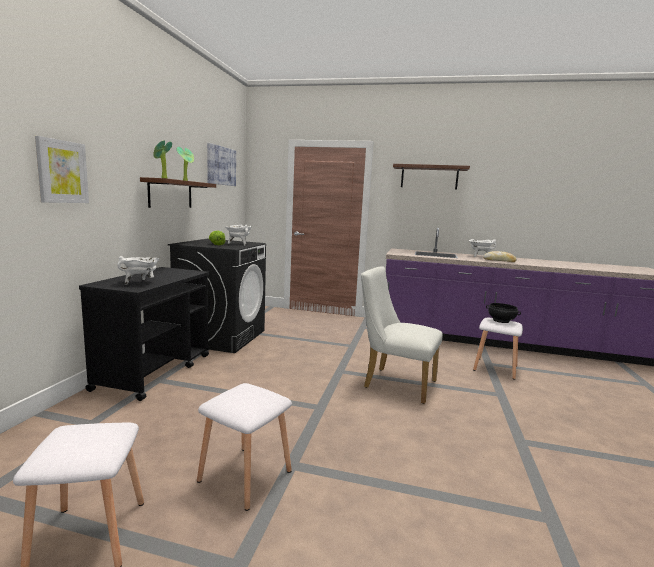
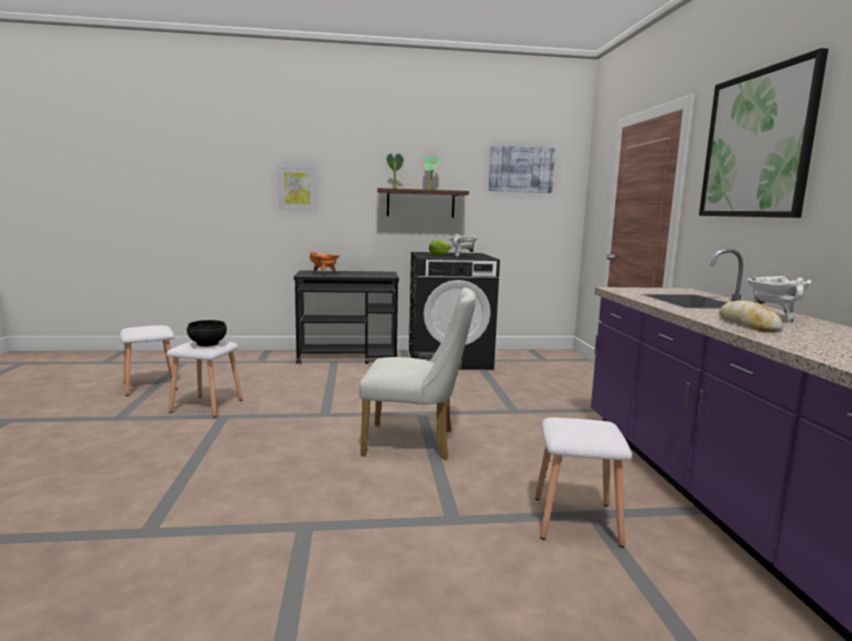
camera: 70 degrees right, 0 degrees up
white cooking pot [117,256,159,285] -> orange cooking pot [310,251,340,274]
white chair [361,267,443,404] -> white chair turned 90 degrees clockwise [359,288,476,459]
brown shelf [393,164,470,190] -> picture [699,48,828,218]
black bowl [486,303,521,323] -> black bowl moved to [187,320,227,346]

